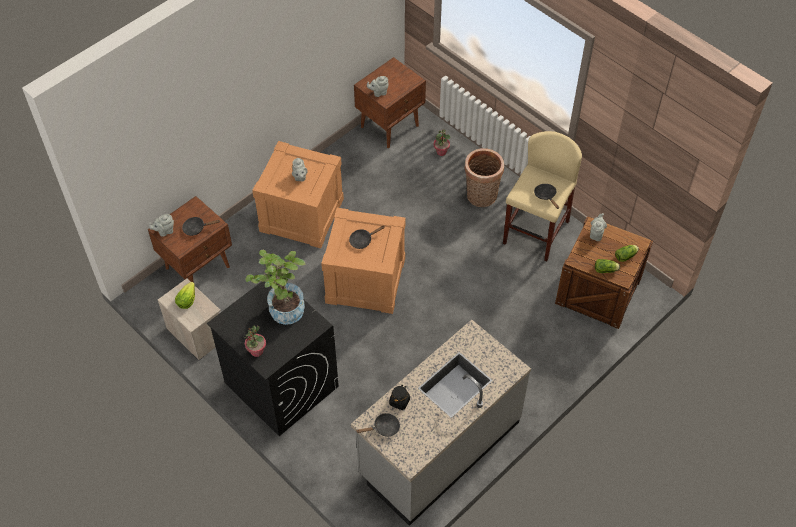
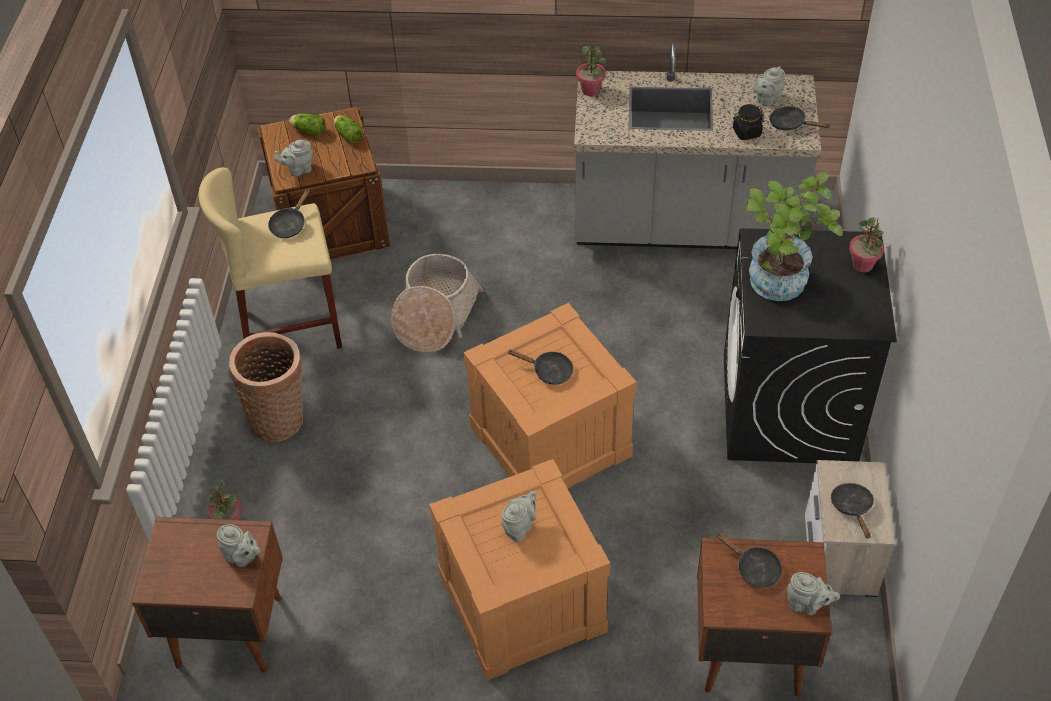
camera: 130 degrees left, 5 degrees down
lettuce [175,282,195,309] -> black frying pan [831,483,874,538]
none -> basket [391,254,483,353]
none -> potted plant [576,43,606,96]
none -> grey teapot [753,66,785,107]

